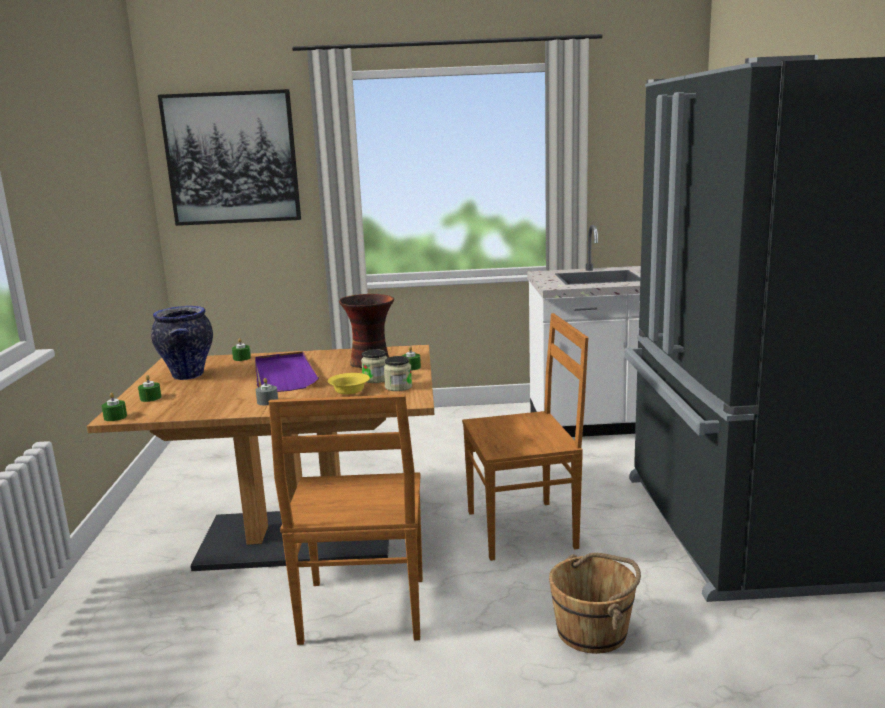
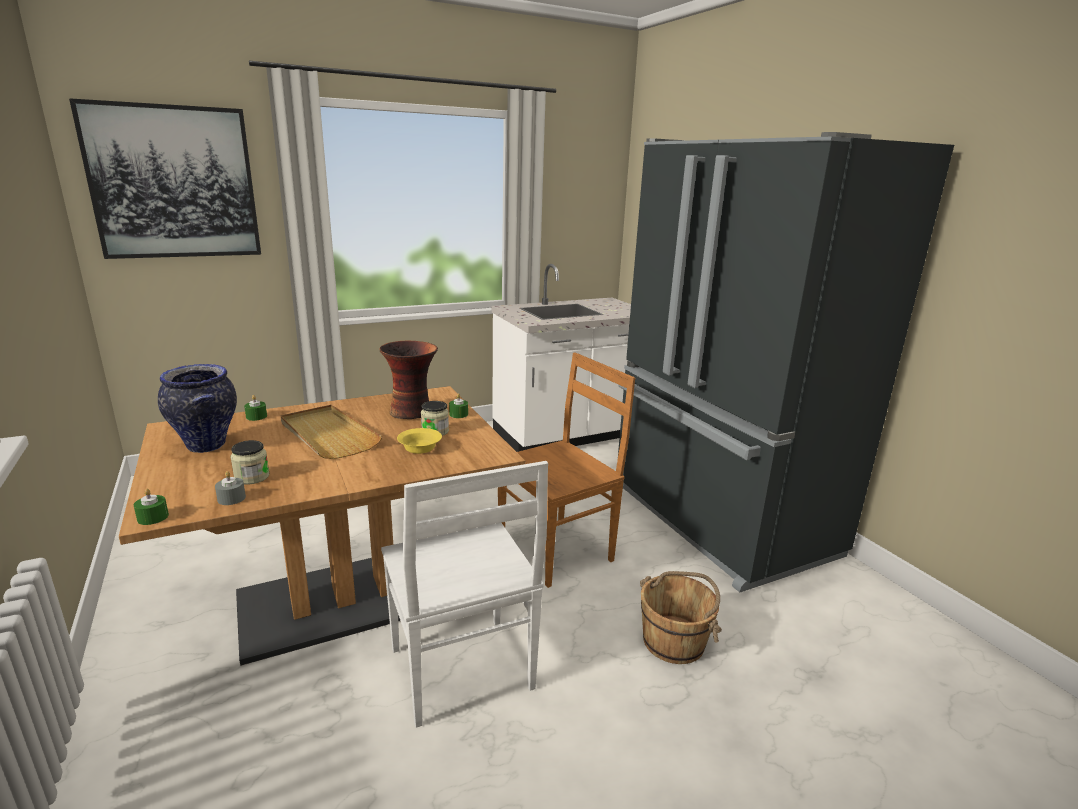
camera: 25 degrees left, 5 degrees up
green candle [138,375,161,402] -> none
purple tray [255,351,319,392] -> beige tray [281,405,382,459]
grey candle [256,378,278,405] -> grey candle moved to [215,471,246,505]
brown chair [269,394,423,645] -> white chair [381,461,548,728]
jar [384,356,412,391] -> jar moved to [230,440,269,485]

